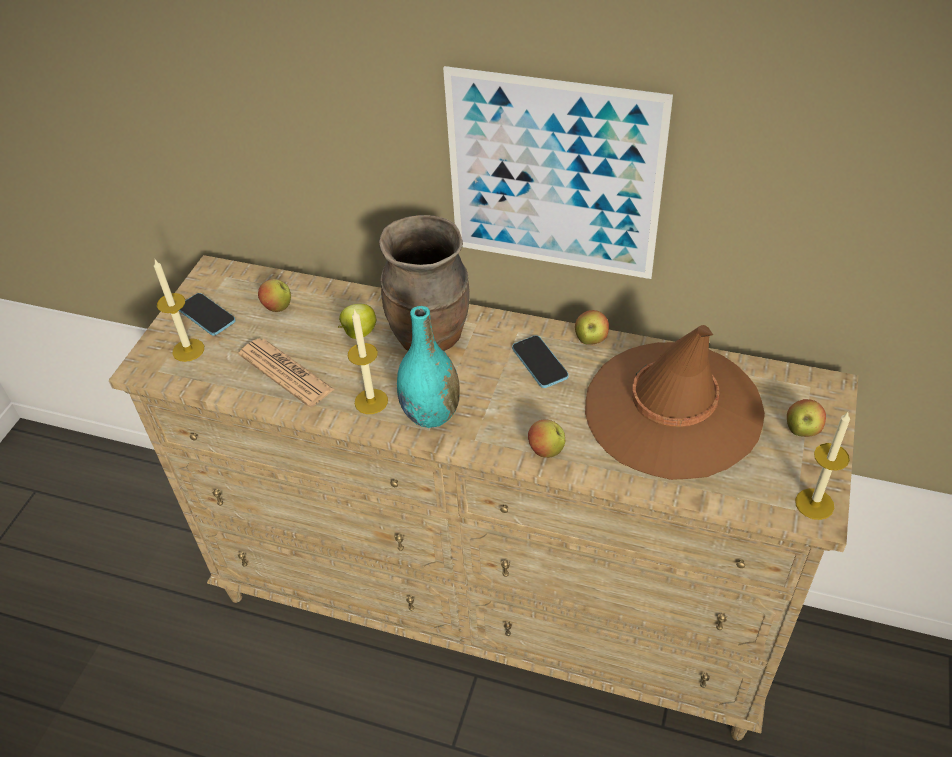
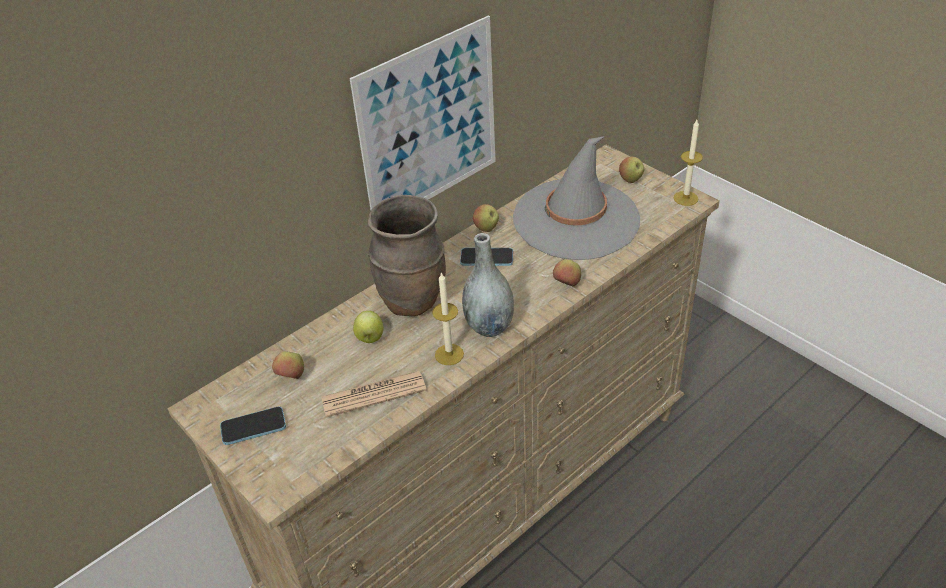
camera: 60 degrees left, 5 degrees down
candle [154,260,204,362] -> none
turquoise vase [397,306,460,428] -> grey vase [462,233,514,337]
brown hat [585,325,765,480] -> grey hat [513,136,640,260]

